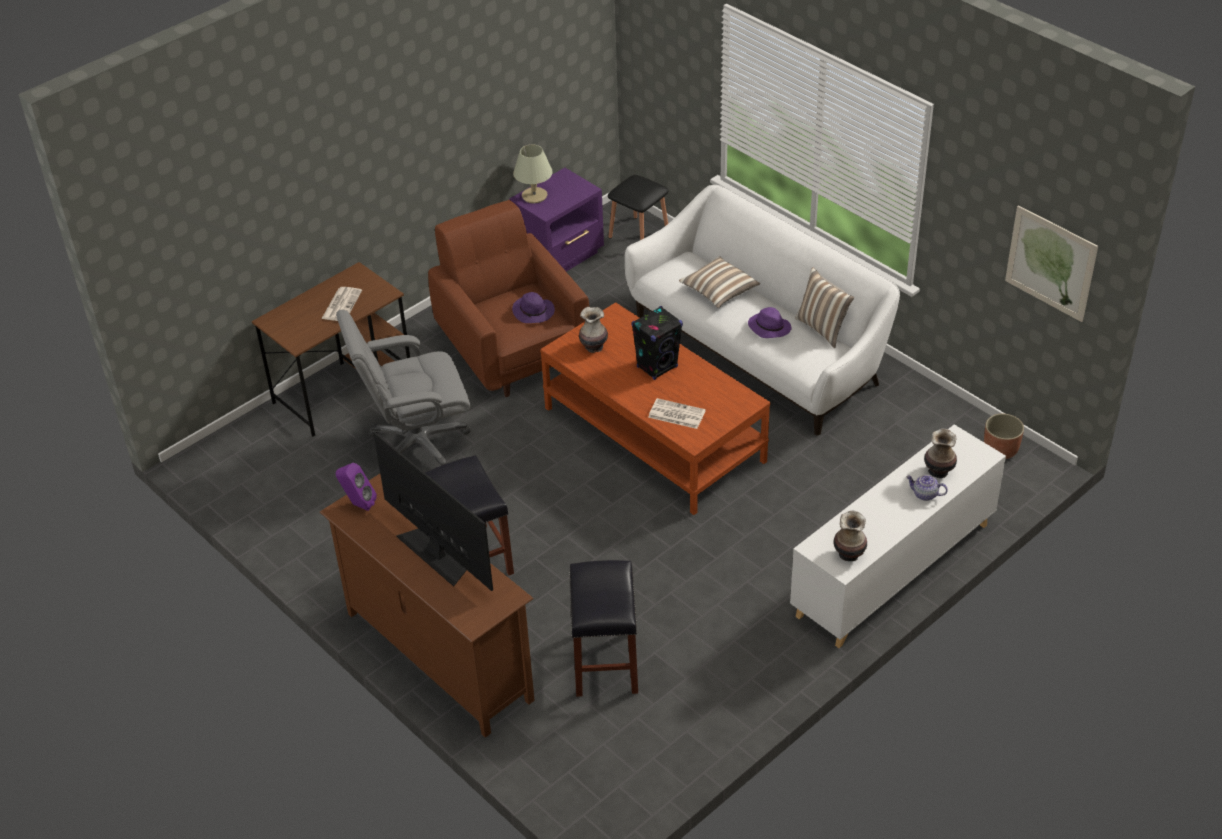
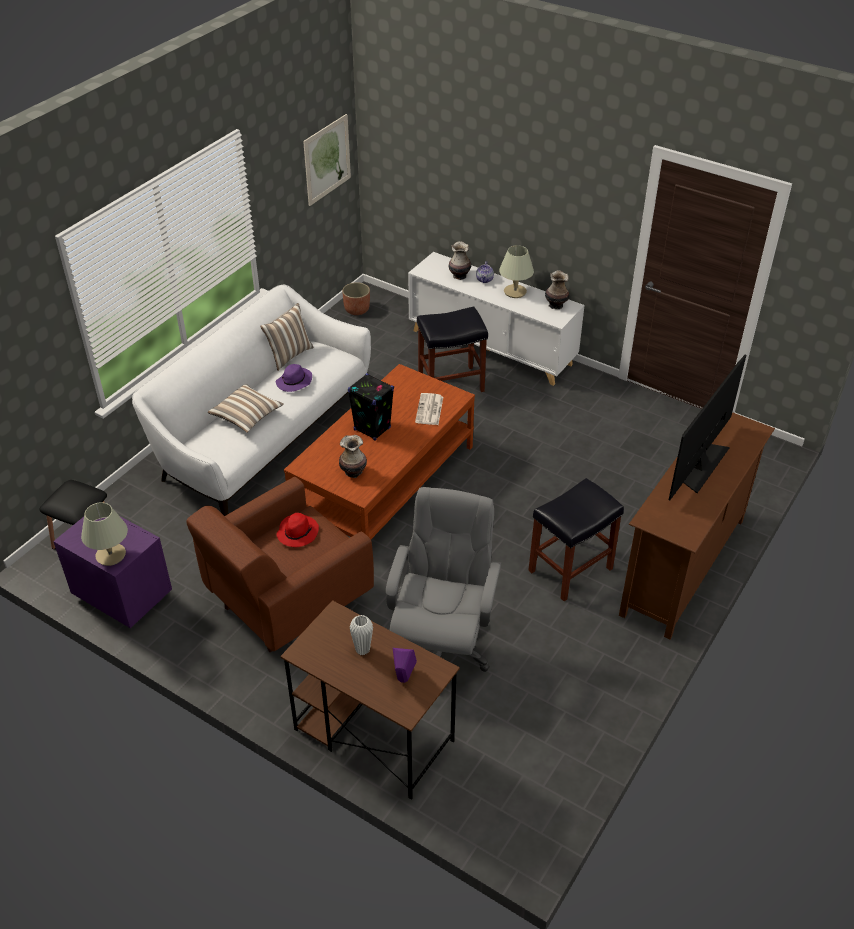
camera: 105 degrees left, 0 degrees up
newspaper [322,287,362,321] -> white vase [350,615,373,656]
purple speaker [335,463,377,511] -> purple speaker moved to [393,648,417,683]
grey office chair [336,310,471,466] -> grey office chair turned 135 degrees counterclockwise [386,487,501,672]
purple hat [512,292,555,323] -> red hat [277,513,319,547]
black stool [569,560,638,697] -> black stool moved to [417,307,488,392]
none -> beige table lamp [499,245,534,298]

